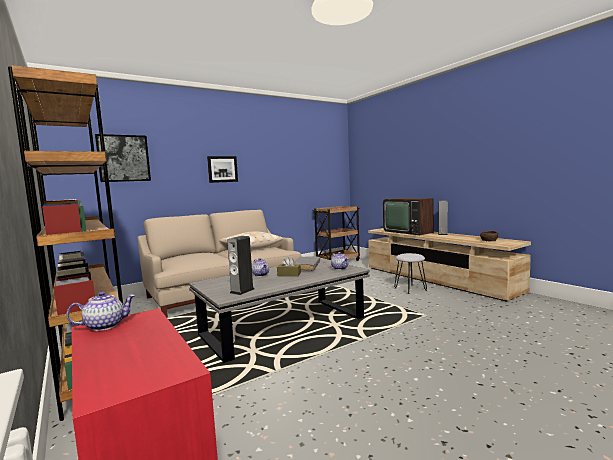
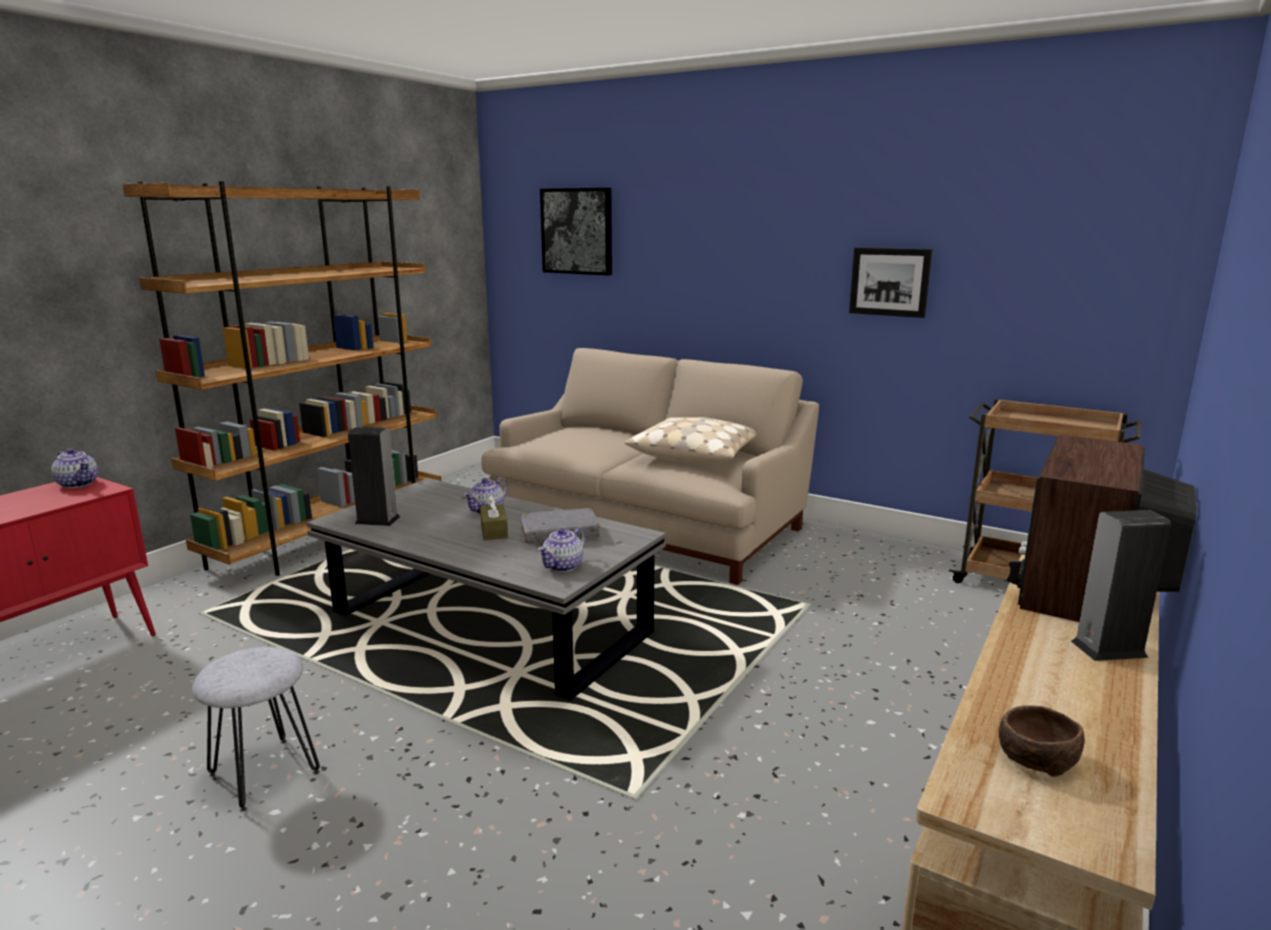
camera: 65 degrees right, 10 degrees up
picture [207,156,238,183] -> picture moved to [849,247,933,318]
grey stool [394,253,427,294] -> grey stool moved to [192,647,320,812]

